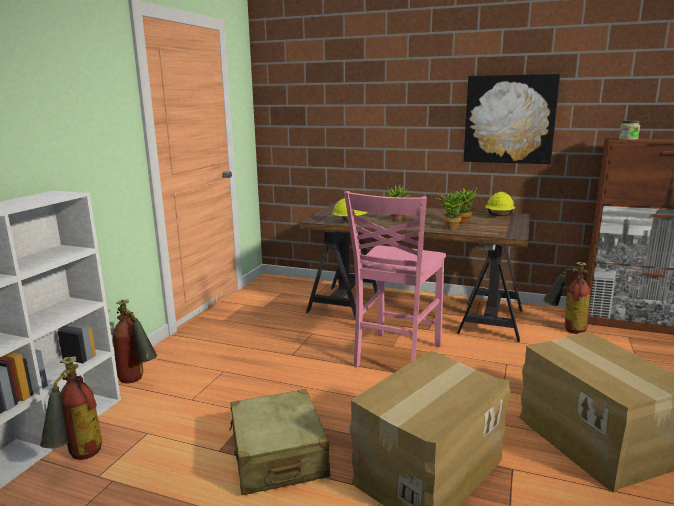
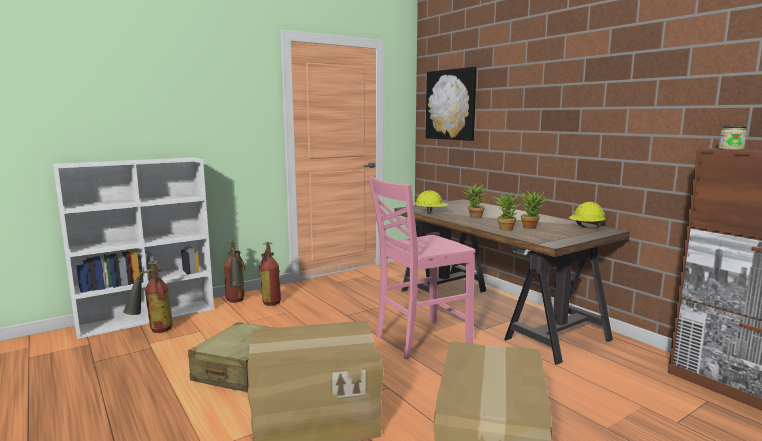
camera: 35 degrees right, 5 degrees down
picture [464,74,560,164] -> picture moved to [426,67,477,141]
fire extinguisher [543,262,591,334] -> fire extinguisher moved to [259,242,281,306]

